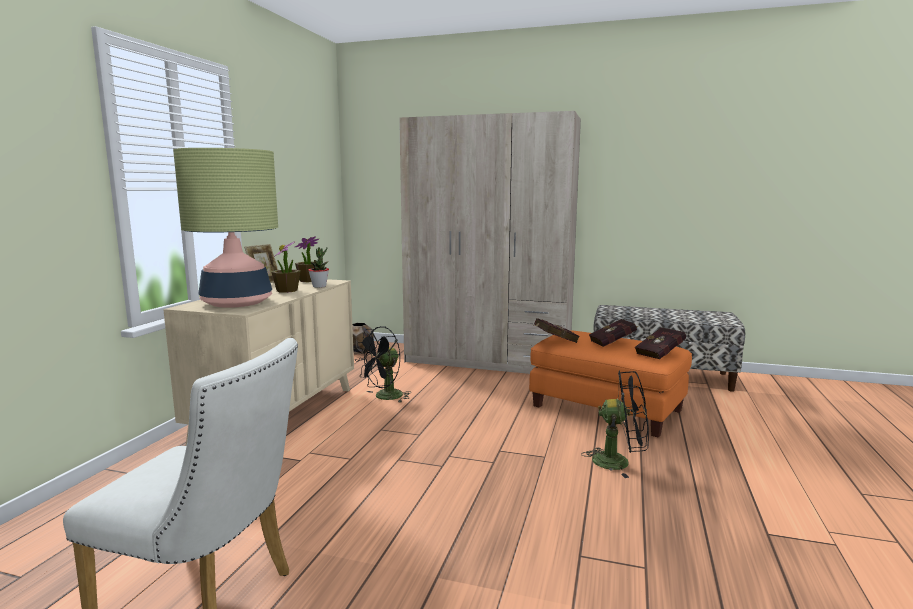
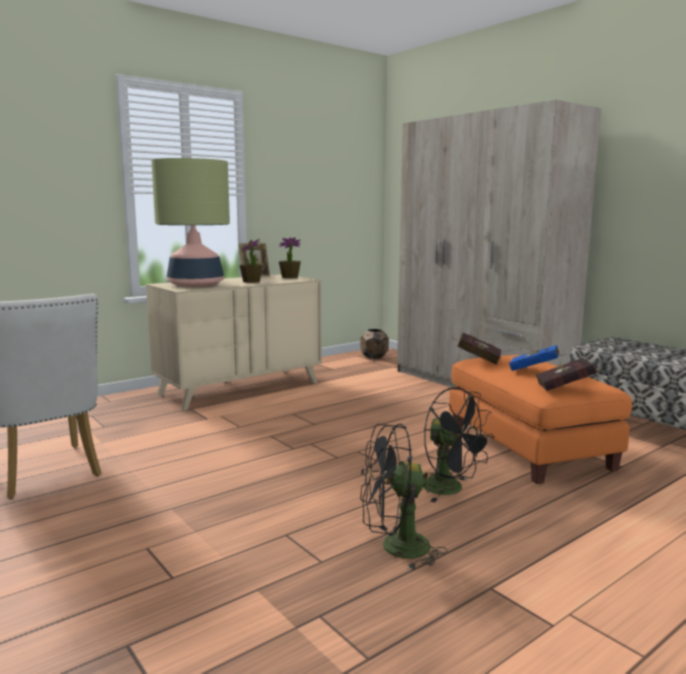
camera: 35 degrees right, 0 degrees up
potted plant [308,247,329,288] -> none
black fan [355,326,410,402] -> black fan moved to [360,424,447,570]
red book [589,319,639,347] -> blue book [509,345,566,371]

